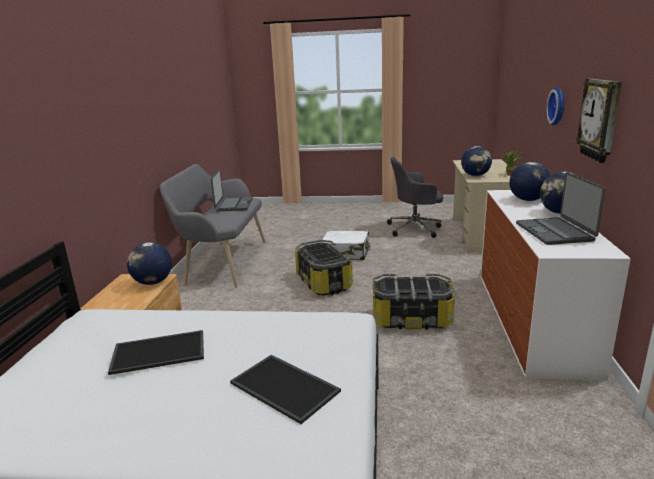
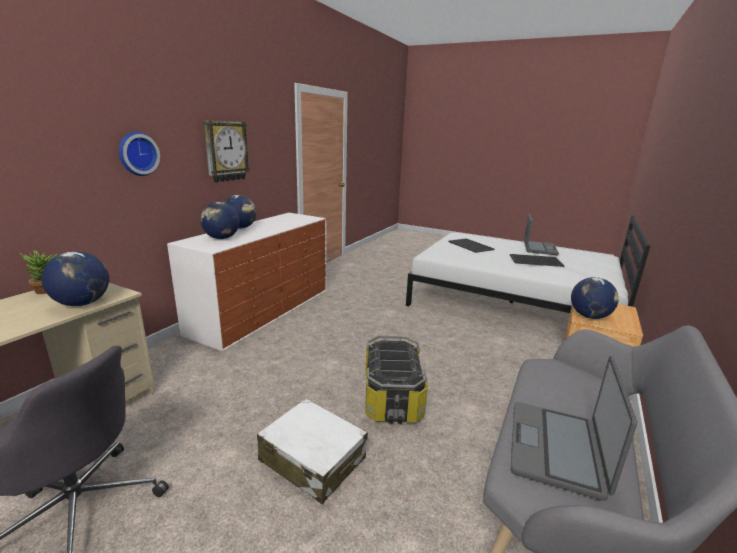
camera: 160 degrees left, 0 degrees up
storage box [373,274,455,330] -> none
laptop [516,172,606,245] -> laptop moved to [524,213,559,255]

